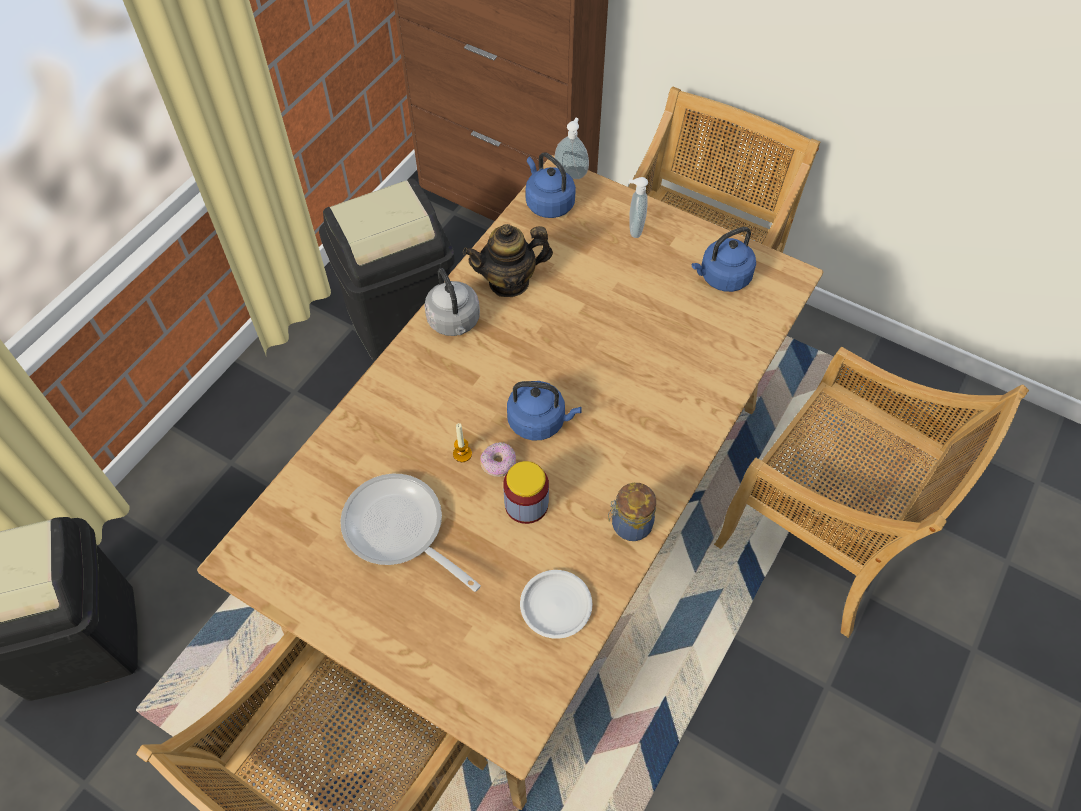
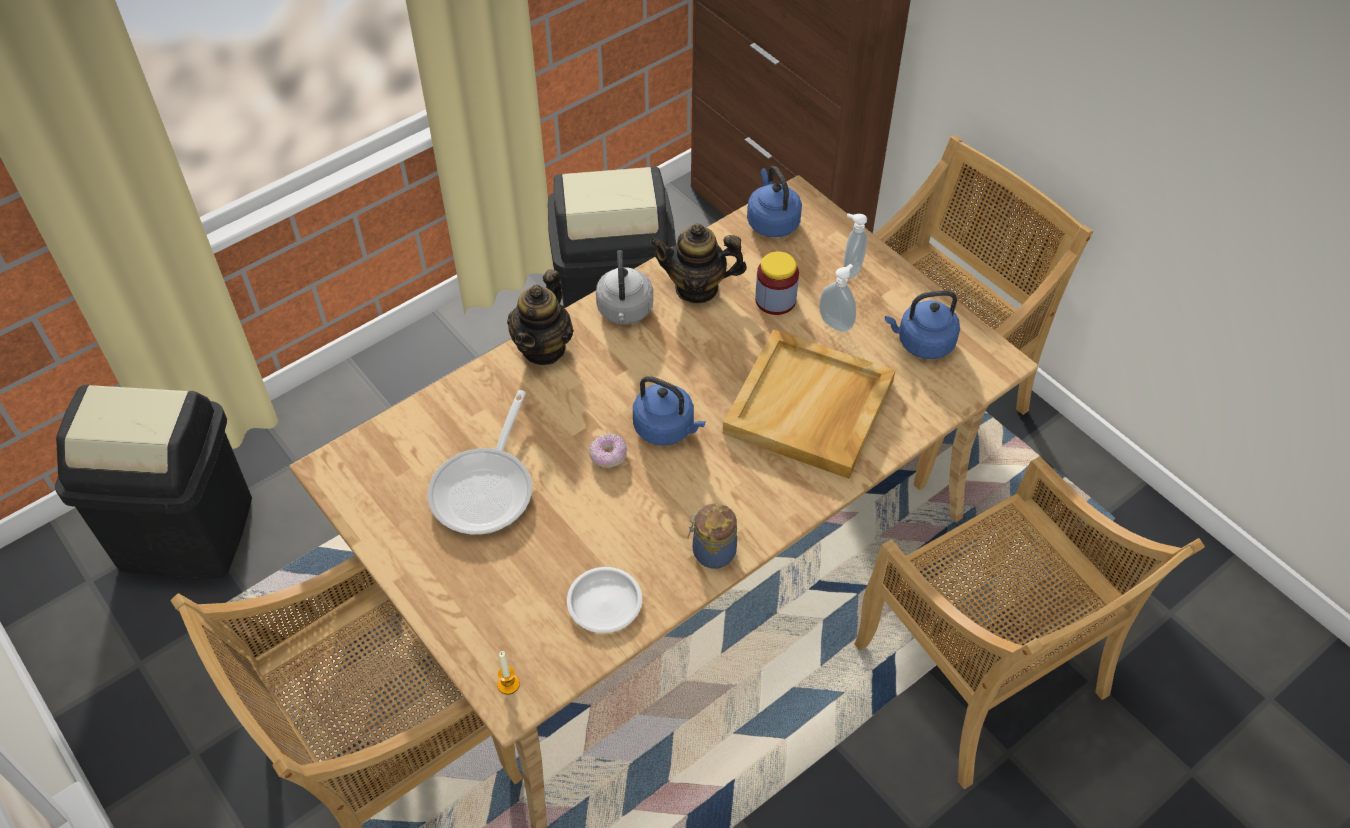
camera: 20 degrees right, 5 degrees down
frying pan [340,474,481,592] -> frying pan turned 135 degrees counterclockwise [428,390,532,534]
candle [453,423,472,462] -> candle moved to [497,651,520,695]
jar [503,461,549,524] -> jar moved to [755,252,799,315]
soap dispenser [555,118,589,179] -> soap dispenser moved to [819,264,856,332]
none -> teapot [507,269,574,365]
none -> beige tray [723,329,896,479]

